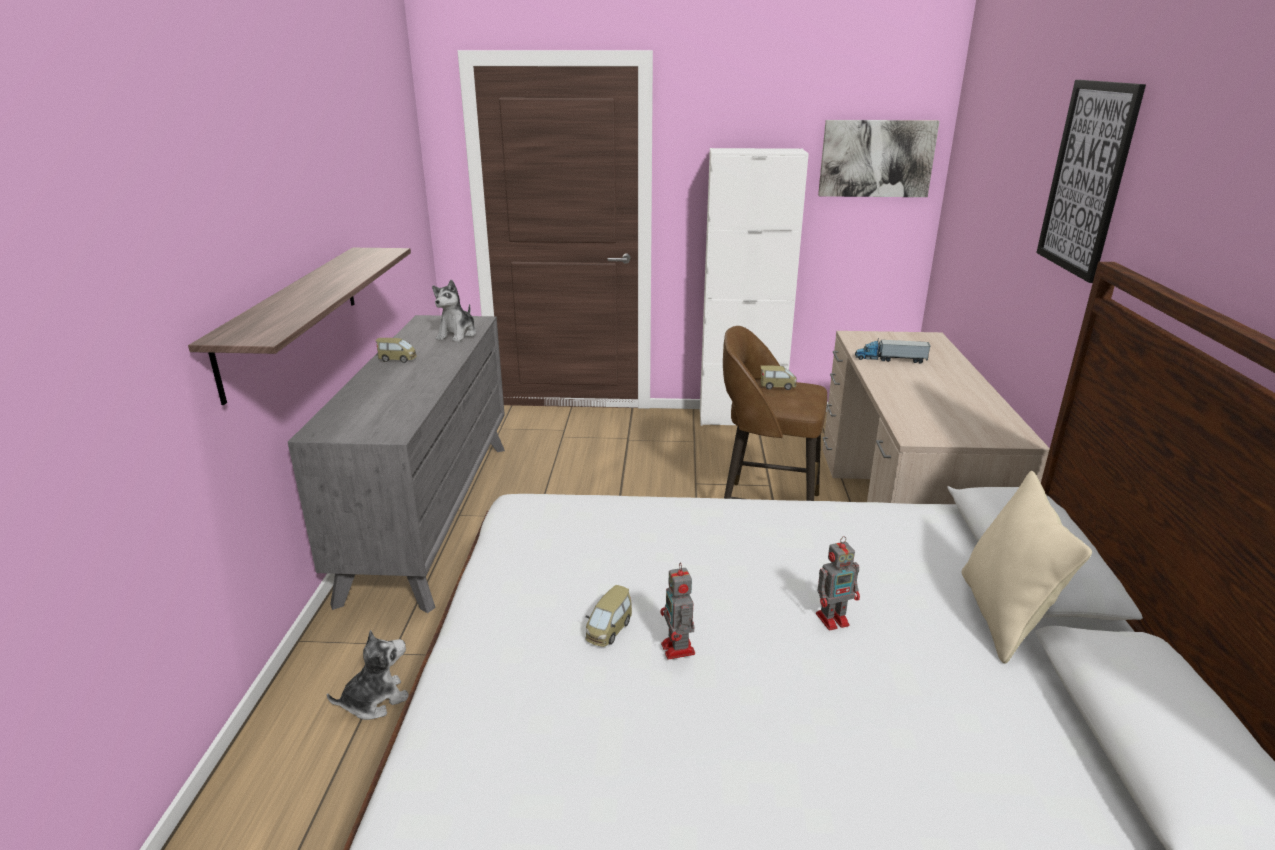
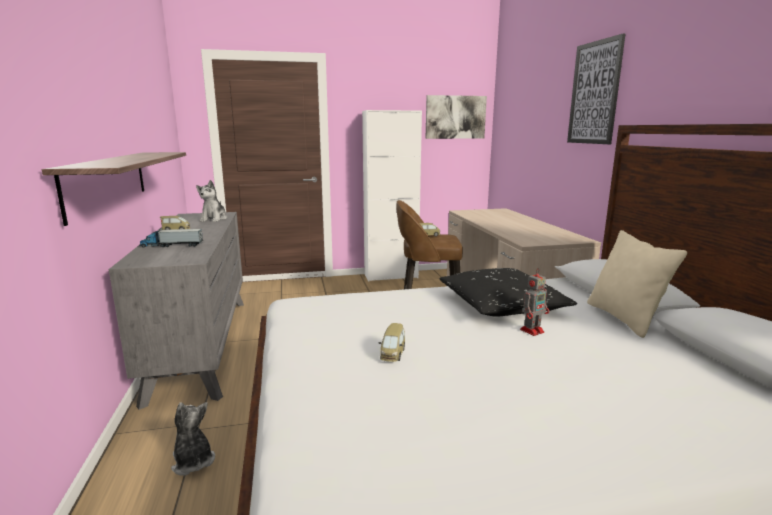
camera: 15 degrees left, 10 degrees down
plush toy [327,630,409,720] -> plush toy turned 75 degrees counterclockwise [171,402,215,475]
toy robot [660,562,695,659] -> none
toy truck [855,338,931,363] -> toy truck moved to [139,229,203,248]
none -> black pillow [440,268,577,316]

